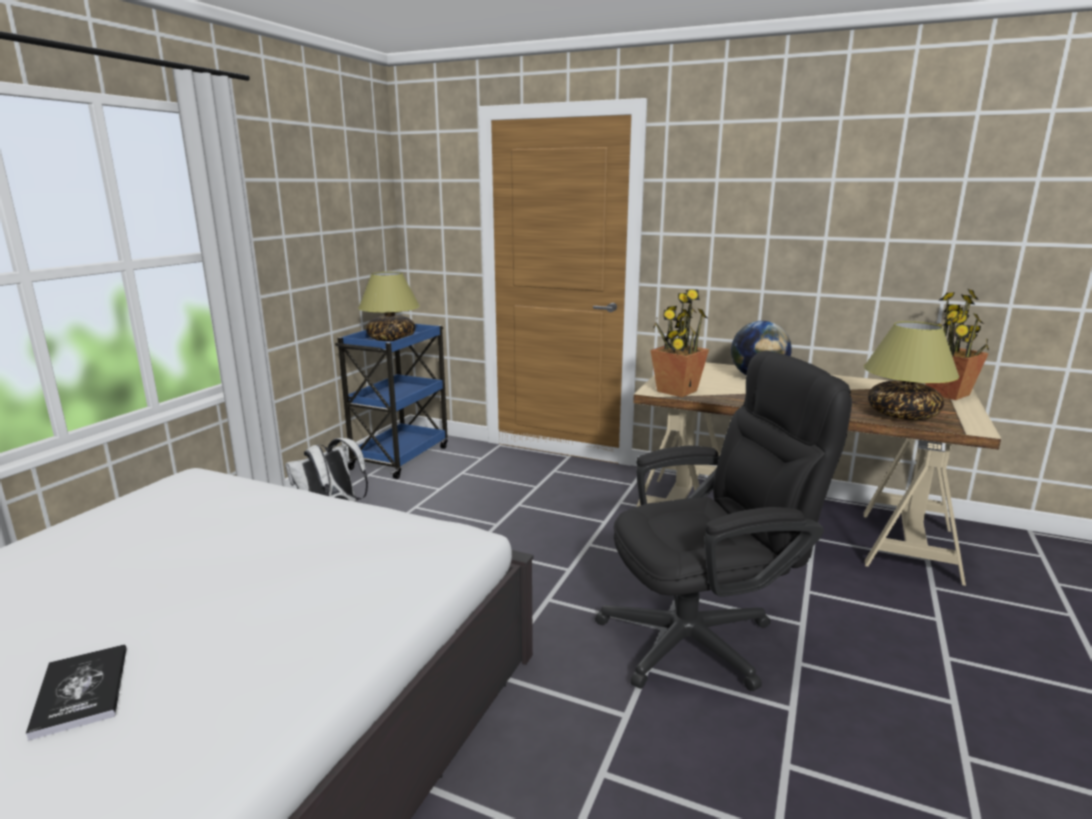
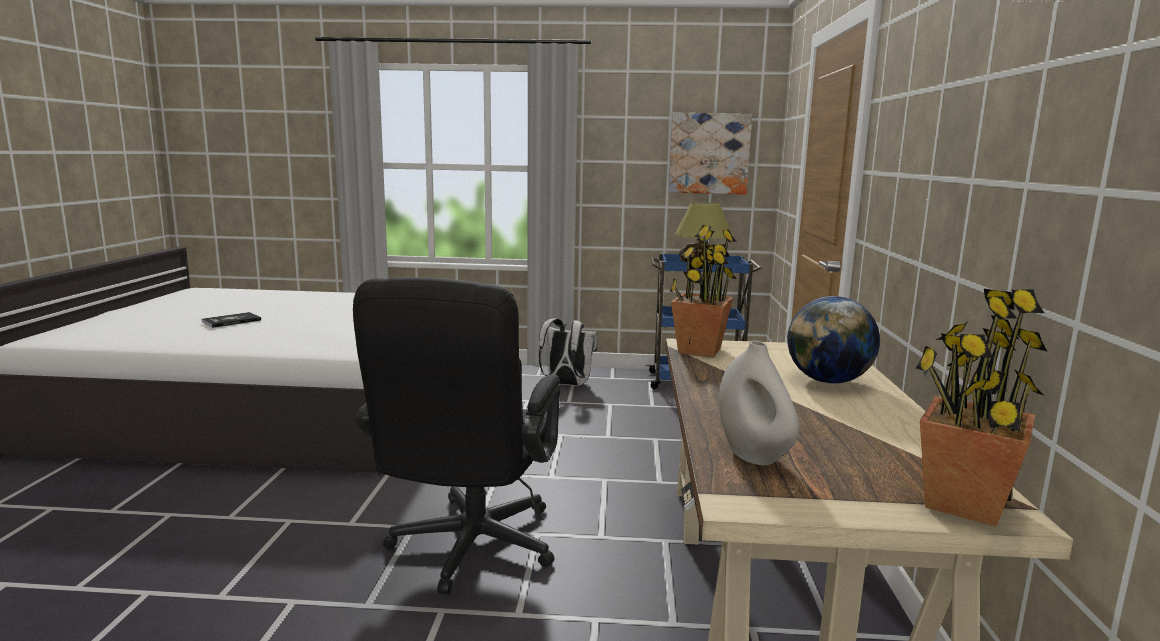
camera: 70 degrees right, 5 degrees down
black office chair [595,351,852,691] -> black office chair turned 45 degrees clockwise [353,277,561,595]
table lamp [864,321,959,420] -> white vase [719,340,800,465]
none -> picture [669,113,752,194]

